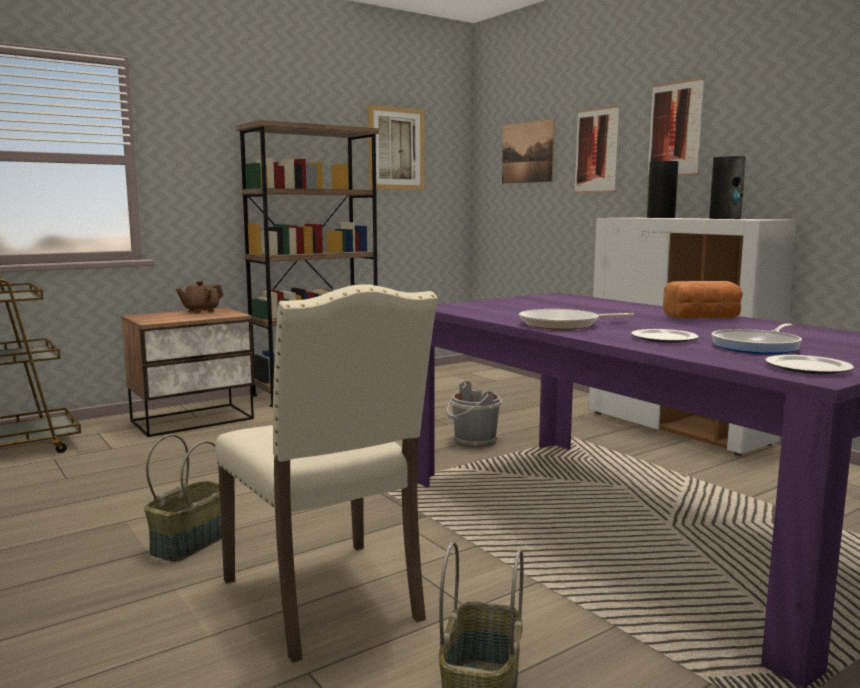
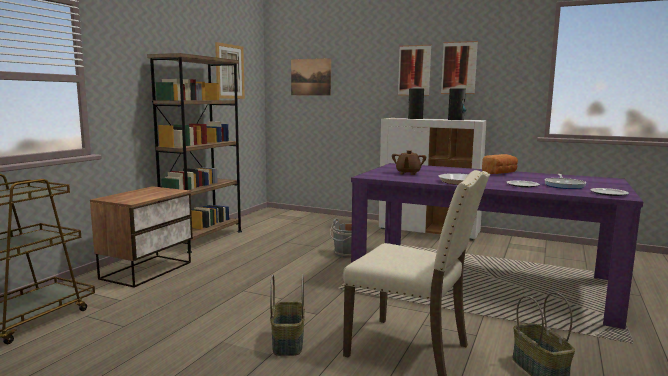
camera: 30 degrees left, 0 degrees up
brown teapot [176,281,223,313] -> brown teapot moved to [392,150,426,175]
picture [574,106,619,193] -> picture moved to [441,41,478,94]

